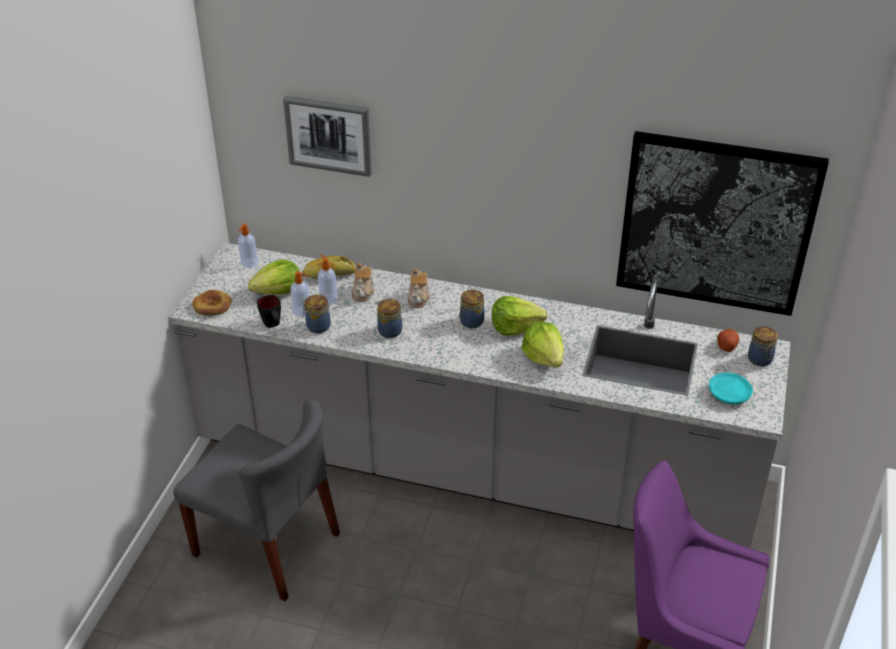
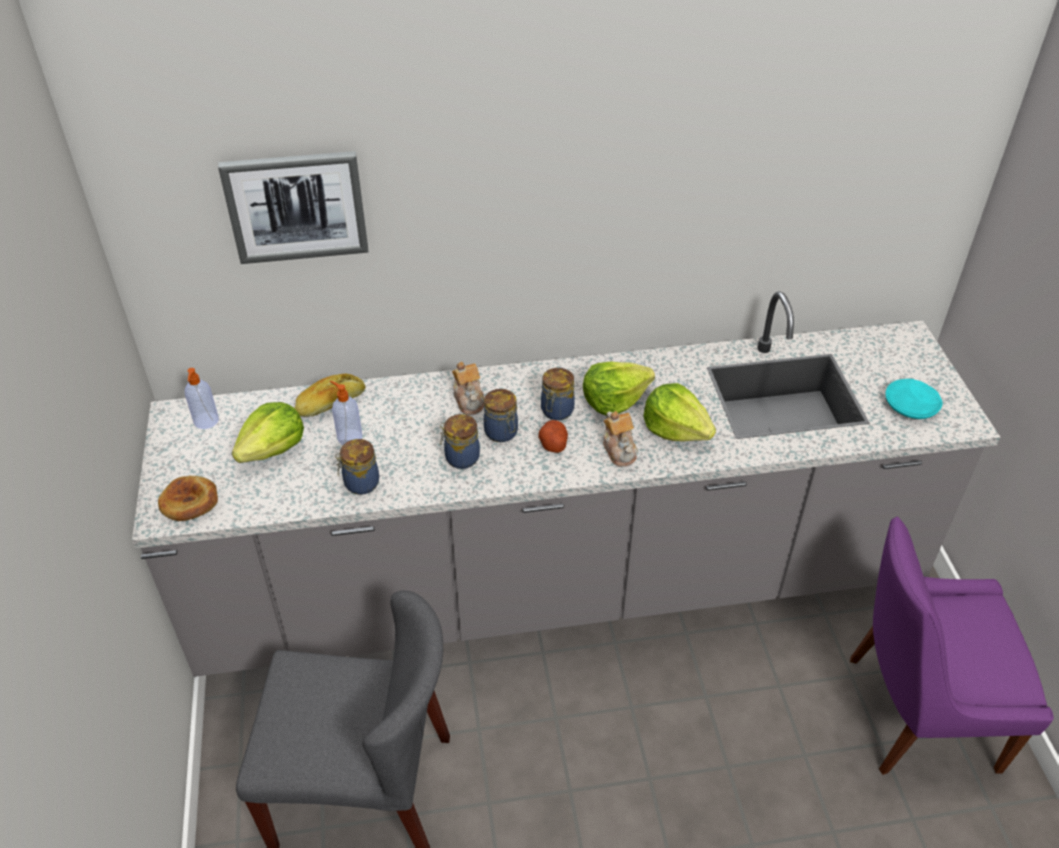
camera: 25 degrees left, 5 degrees up
black mug [257,295,281,328] -> none
soap dispenser [290,271,309,317] -> none
teapot [352,263,375,302] -> teapot moved to [603,411,638,467]
picture [616,131,829,316] -> none
potato [717,329,739,352] -> potato moved to [538,420,568,453]
jar [748,326,778,366] -> jar moved to [484,389,518,442]

